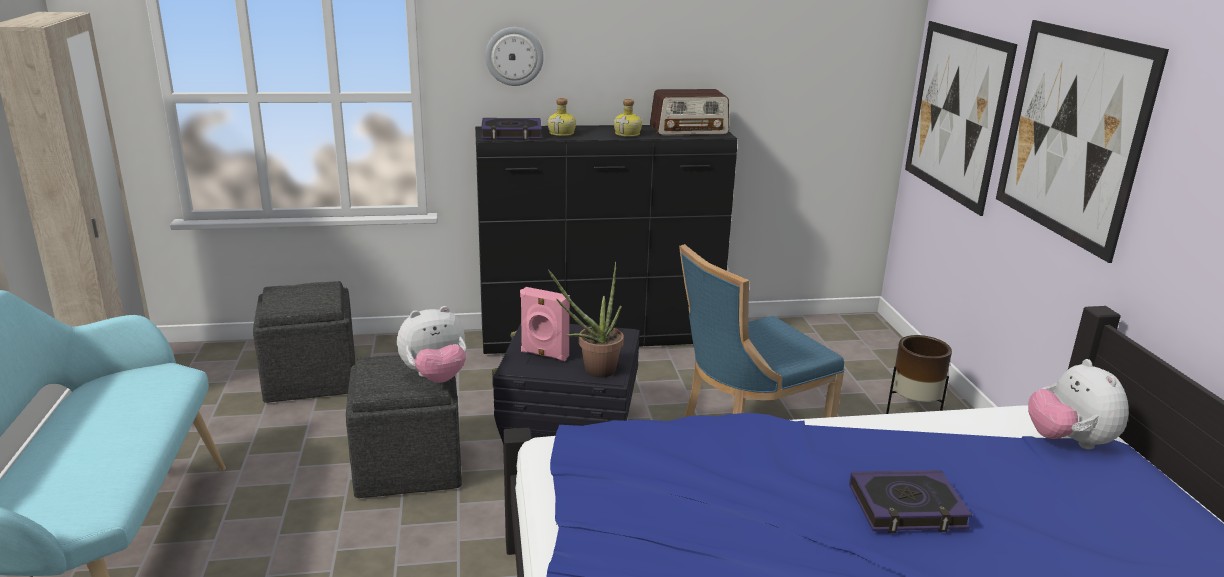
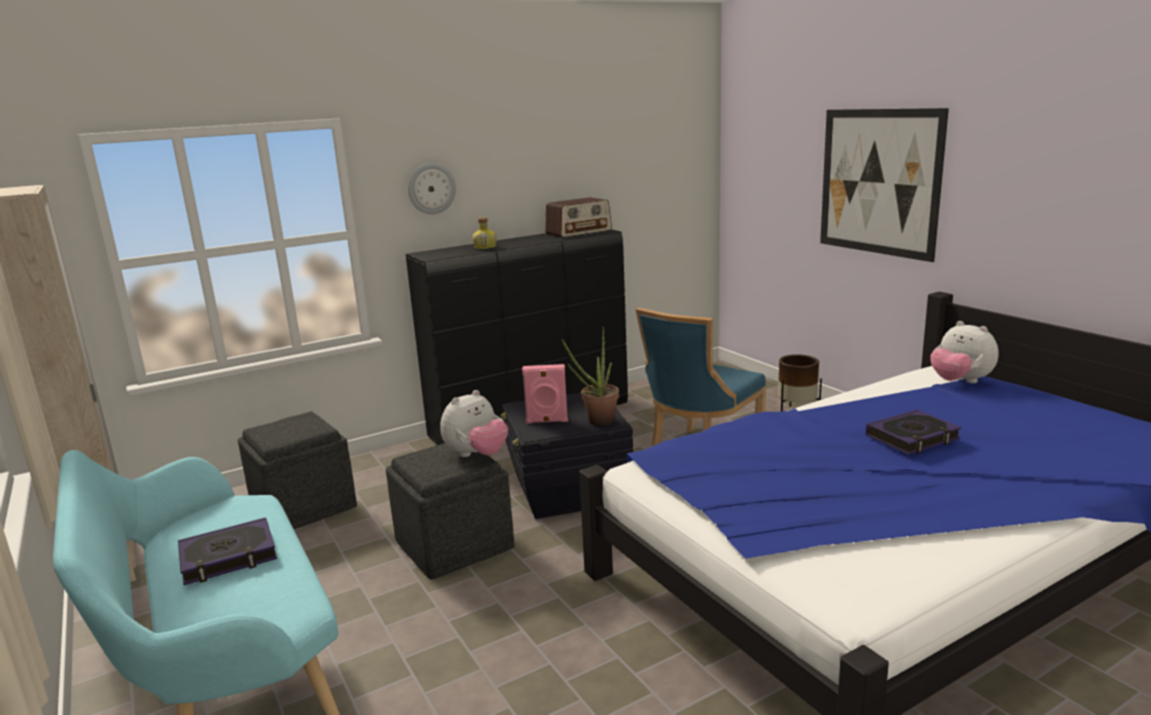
camera: 20 degrees left, 5 degrees down
book [481,118,542,140] -> book moved to [178,517,277,585]
bottle [614,99,642,137] -> none
picture [905,21,1018,216] -> none

